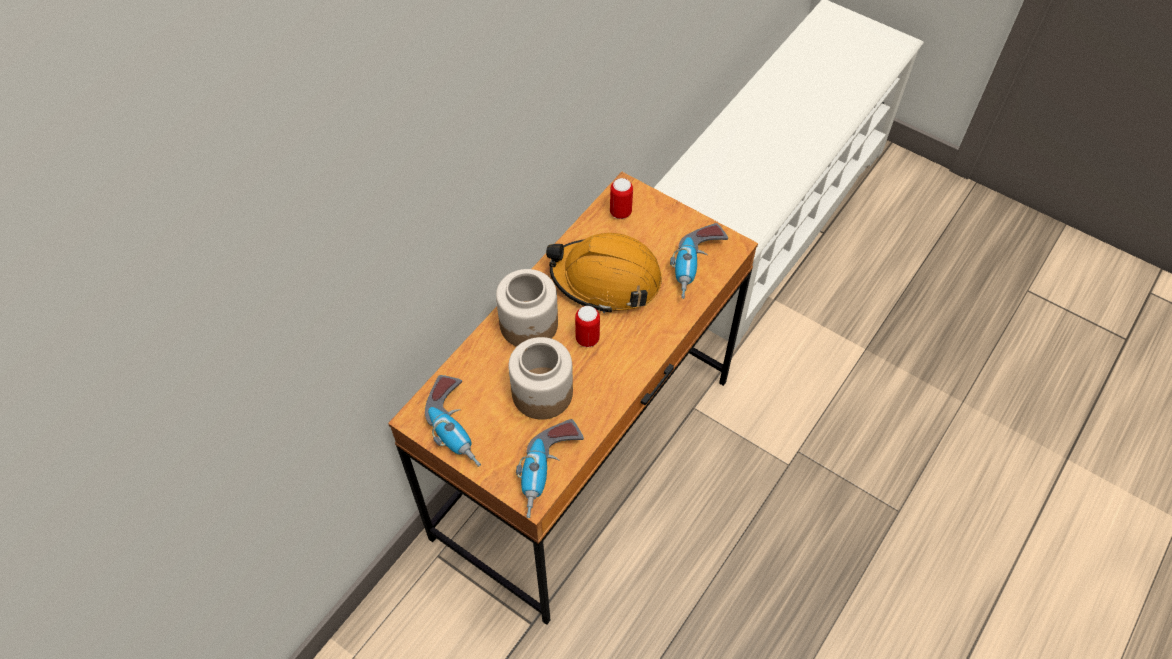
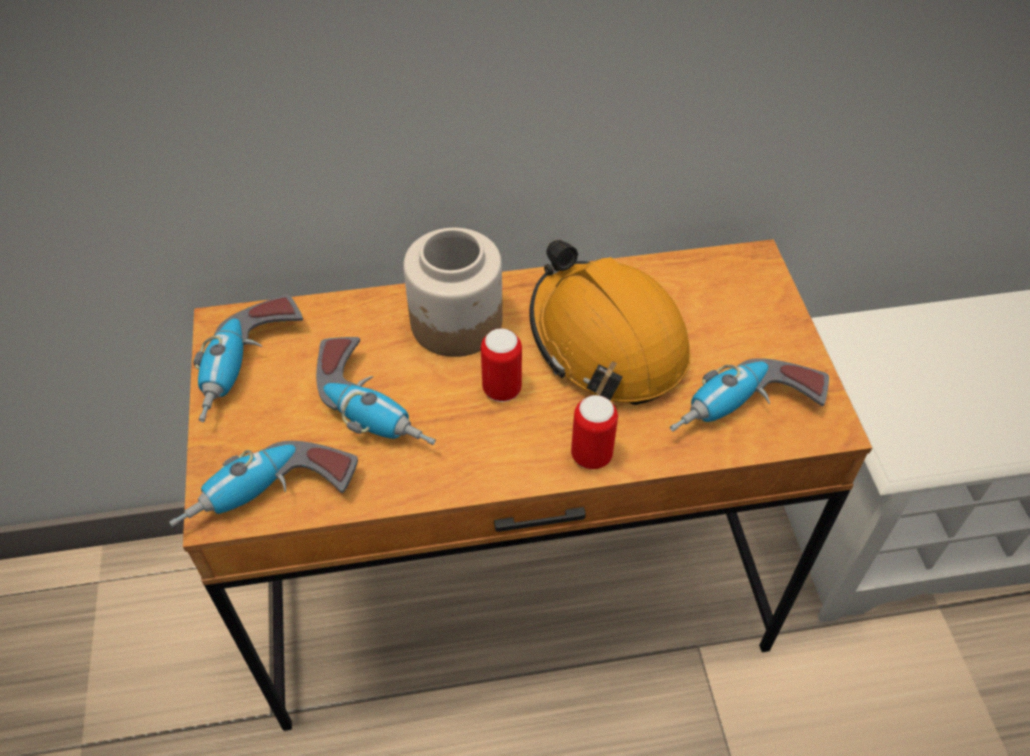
camera: 45 degrees right, 5 degrees down
jar [509,337,573,420] -> power drill [316,337,436,445]
can [610,178,633,219] -> can moved to [571,395,618,469]

